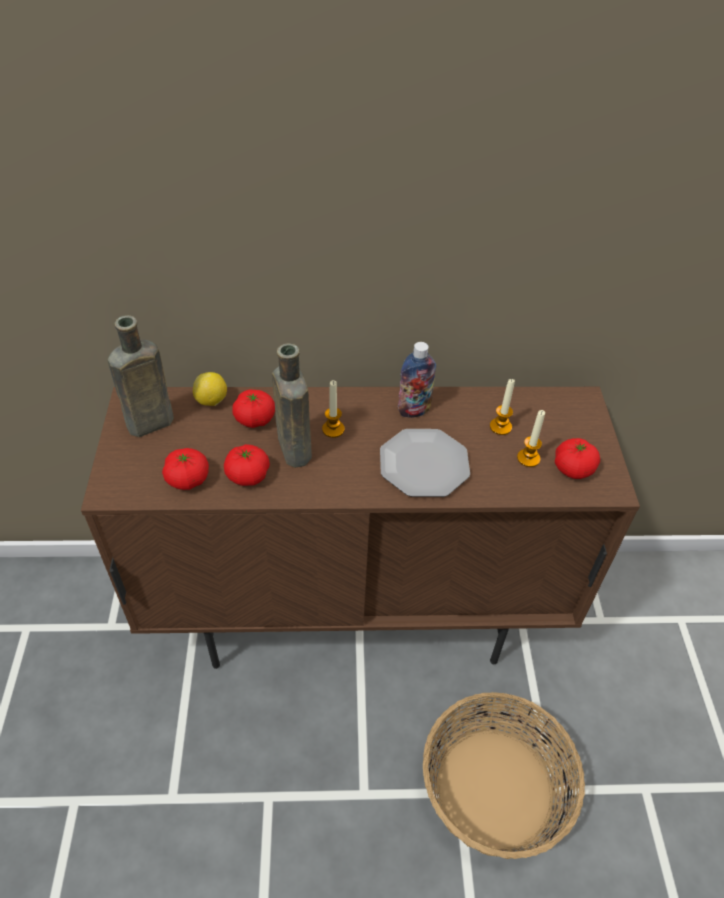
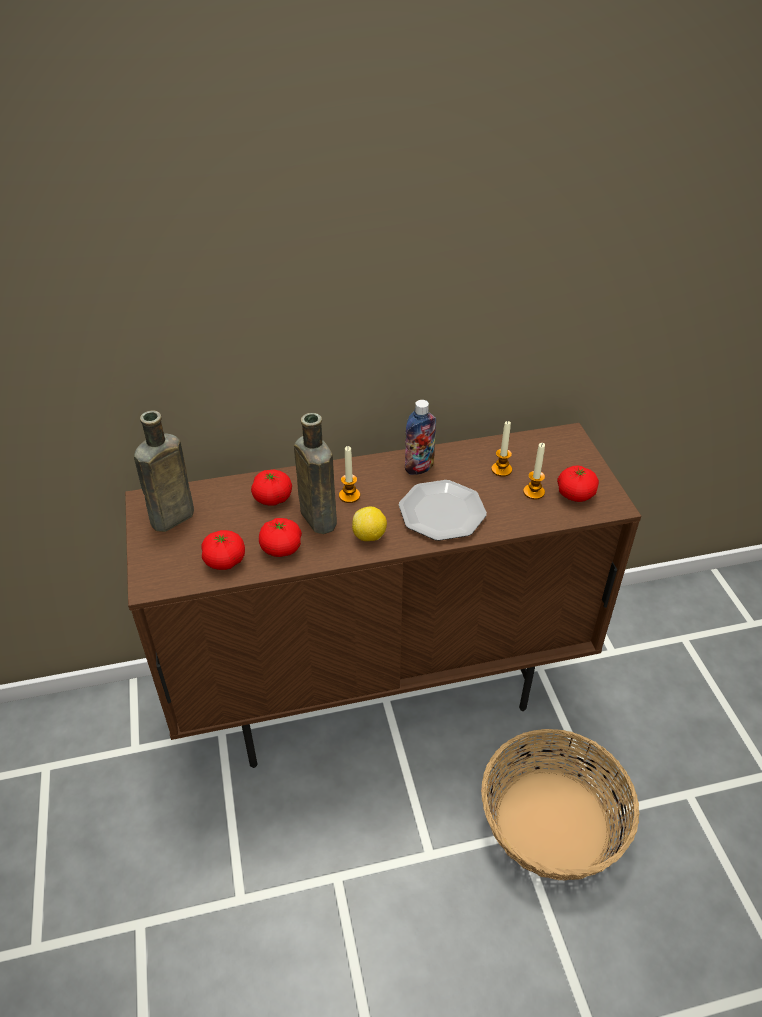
camera: 10 degrees left, 5 degrees down
lemon [193,372,227,406] -> lemon moved to [352,507,387,541]

